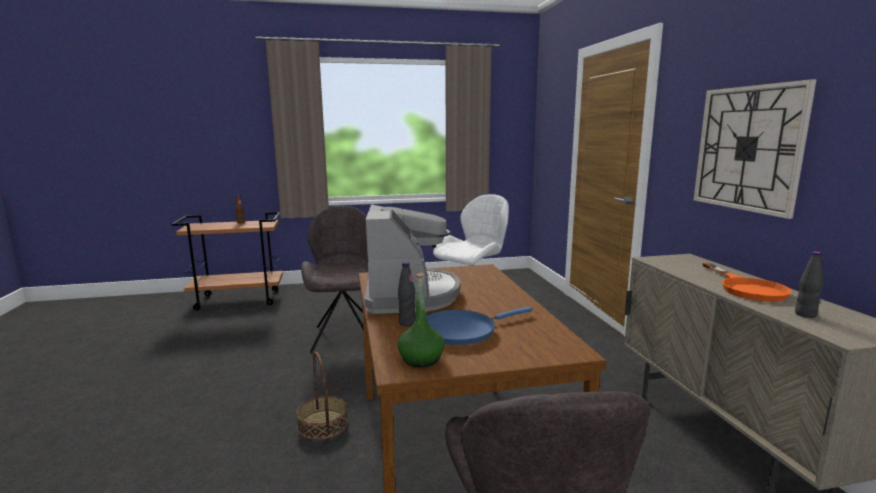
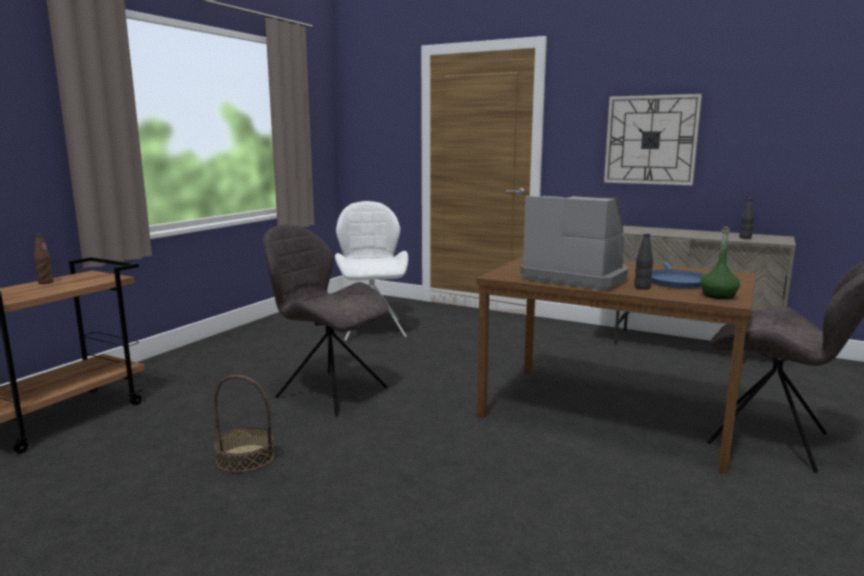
camera: 50 degrees left, 0 degrees up
basket [296,352,348,440] -> basket moved to [214,375,275,473]
orange frying pan [702,263,792,302] -> none

